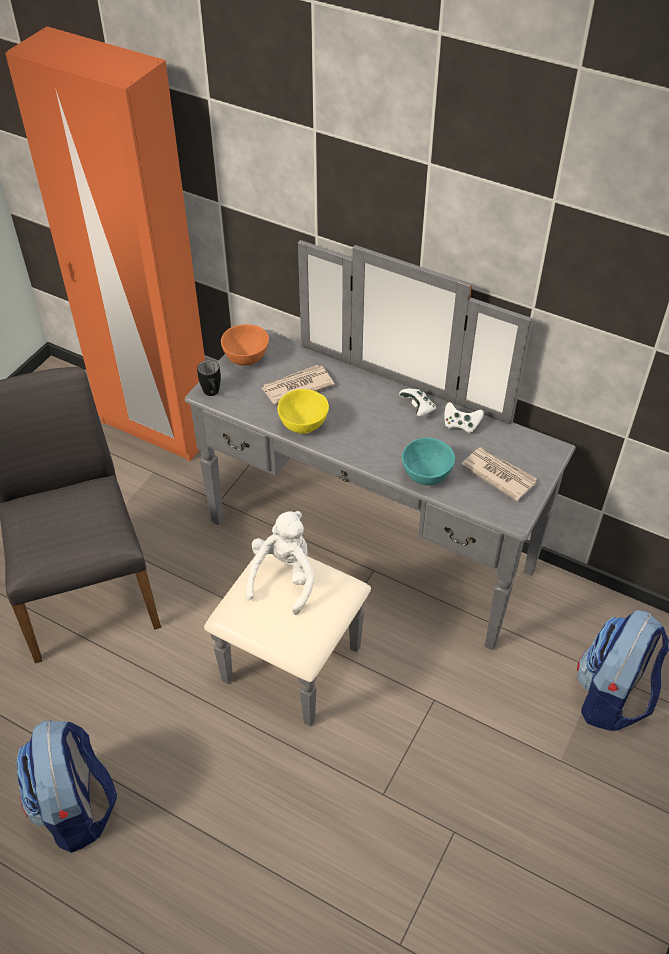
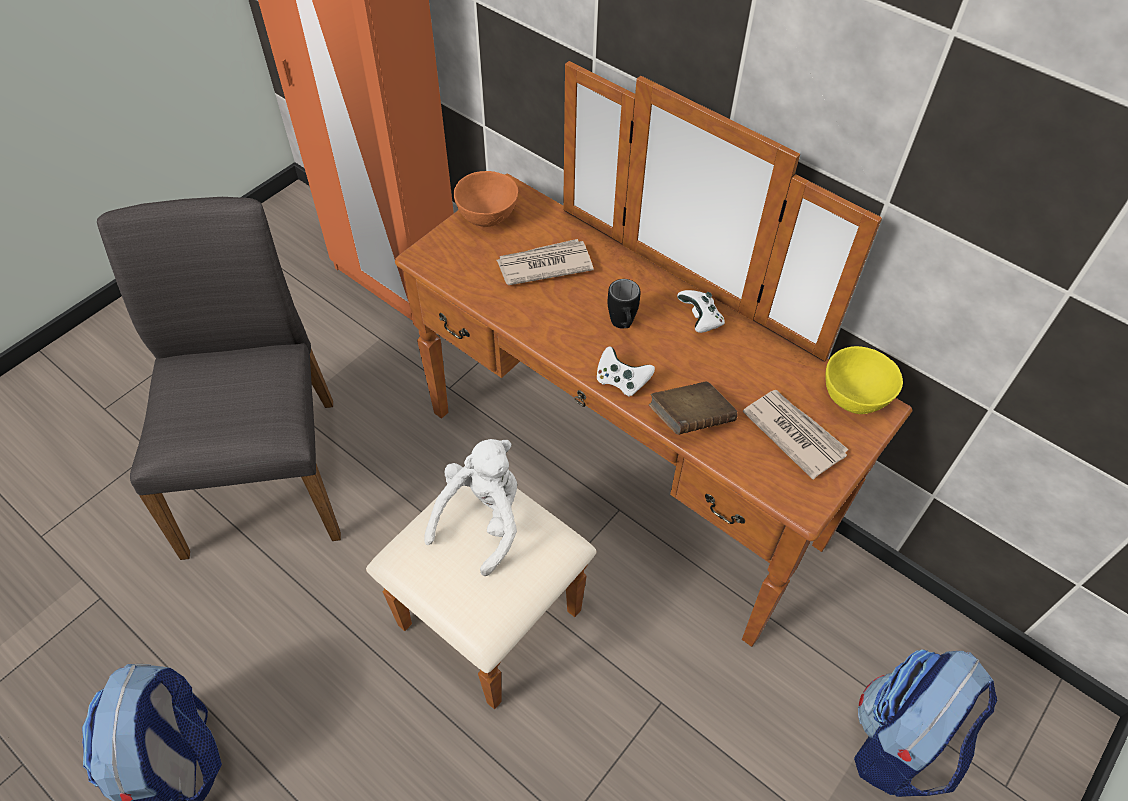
camera: 10 degrees right, 5 degrees up
grey dresser [185,240,576,727] -> brown dresser [366,61,913,709]
black mug [197,360,221,396] -> black mug moved to [608,279,640,329]
yellow bowl [277,389,329,434] -> yellow bowl moved to [825,346,903,414]
turquoise bowl [402,438,455,485] -> brown book [649,382,738,435]
white game controller [444,402,484,434] -> white game controller moved to [597,346,655,397]

